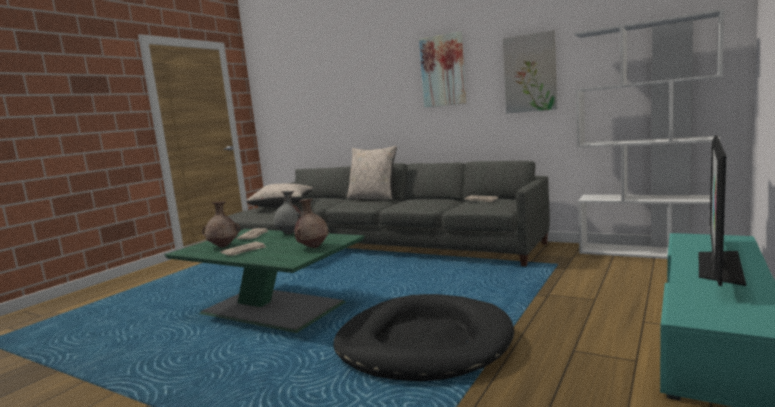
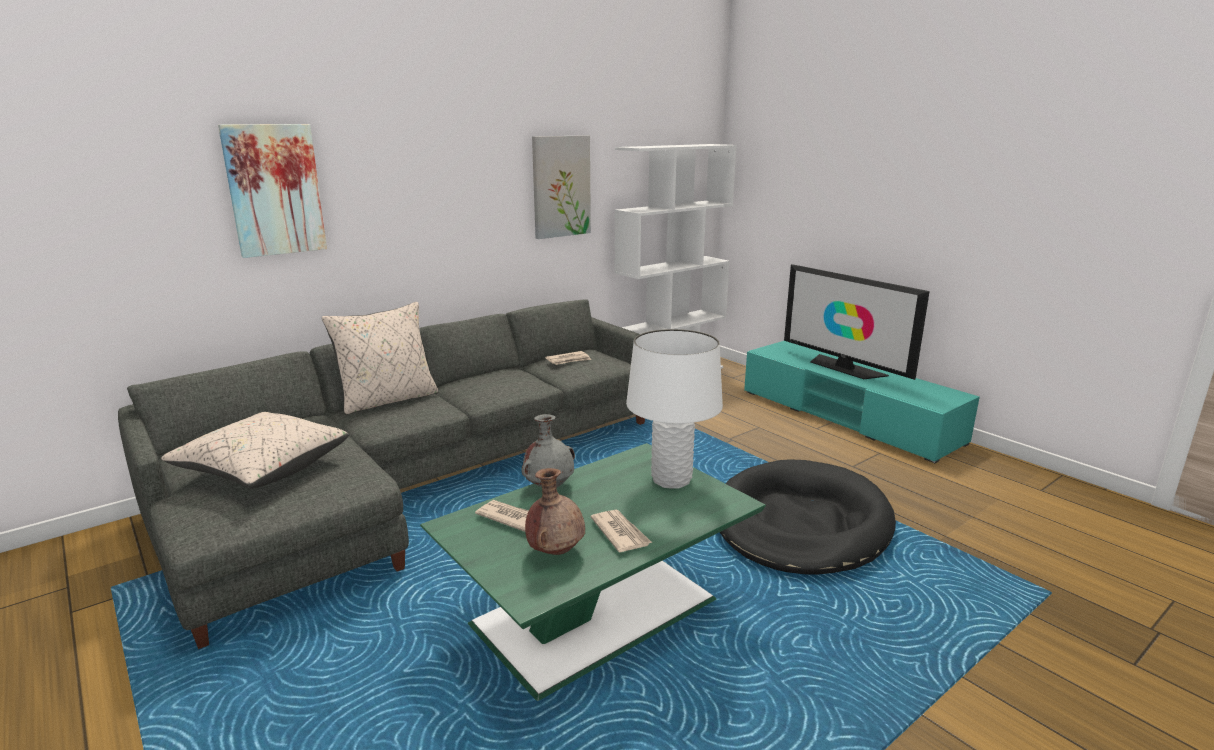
camera: 70 degrees left, 10 degrees up
brown vase [294,199,329,248] -> white table lamp [626,329,723,489]
picture [419,31,466,107] -> picture moved to [218,124,327,258]

